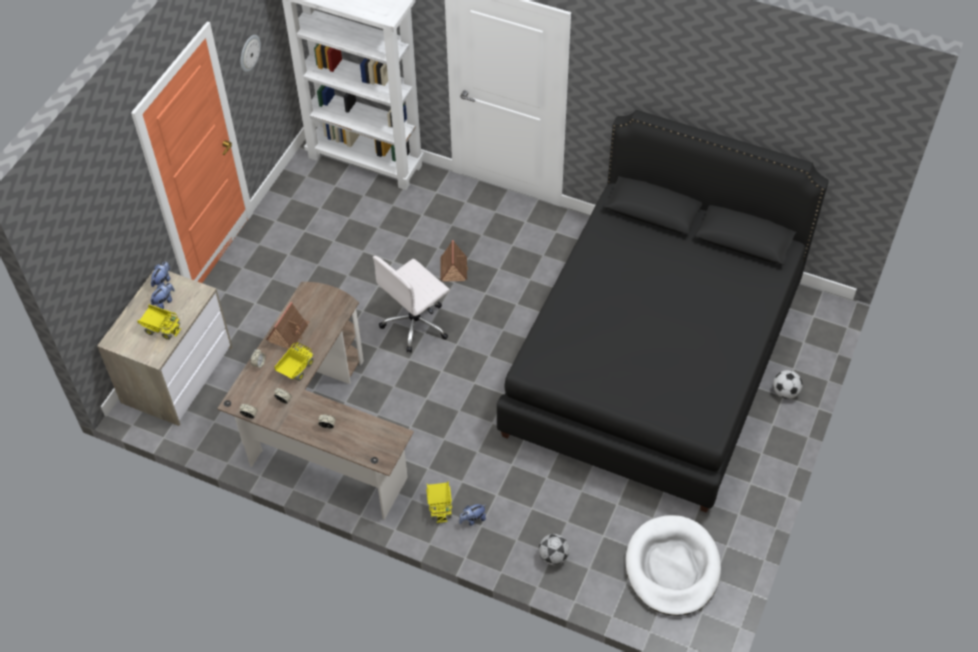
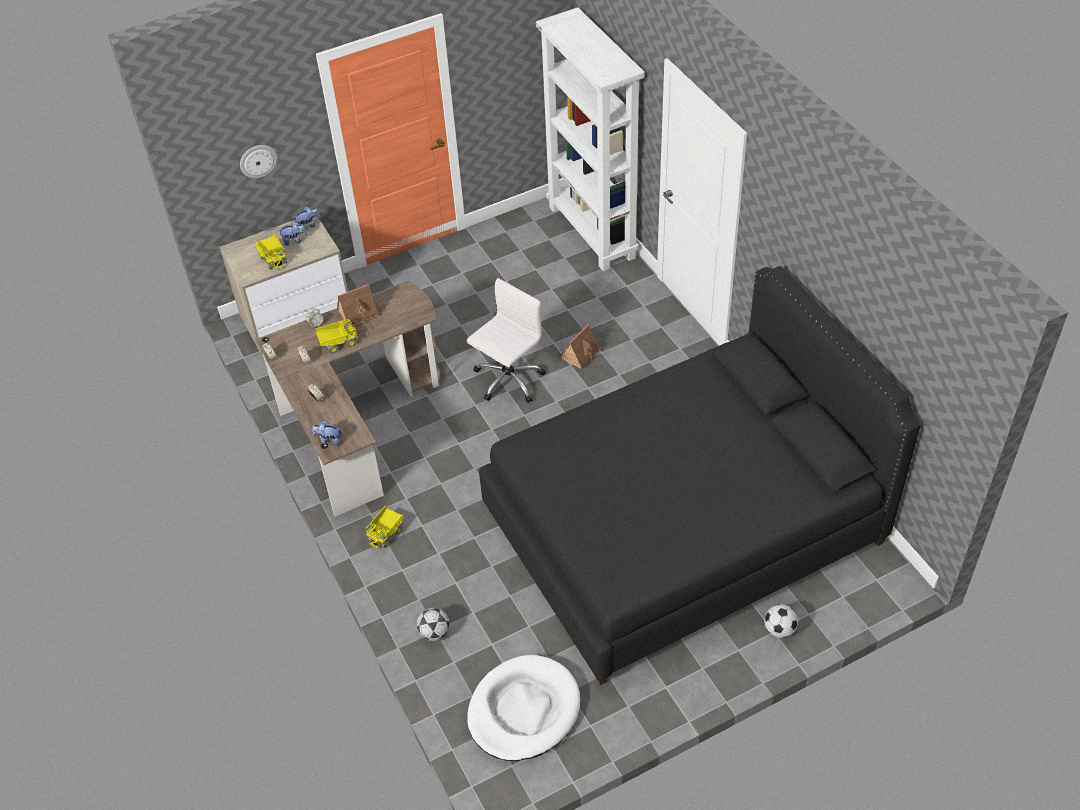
camera: 40 degrees right, 5 degrees down
wall clock [240,35,261,72] -> wall clock moved to [240,145,278,178]
white office chair [373,256,450,353] -> white office chair turned 135 degrees clockwise [467,278,545,403]
plush toy [459,504,486,526] -> plush toy moved to [312,420,342,446]

